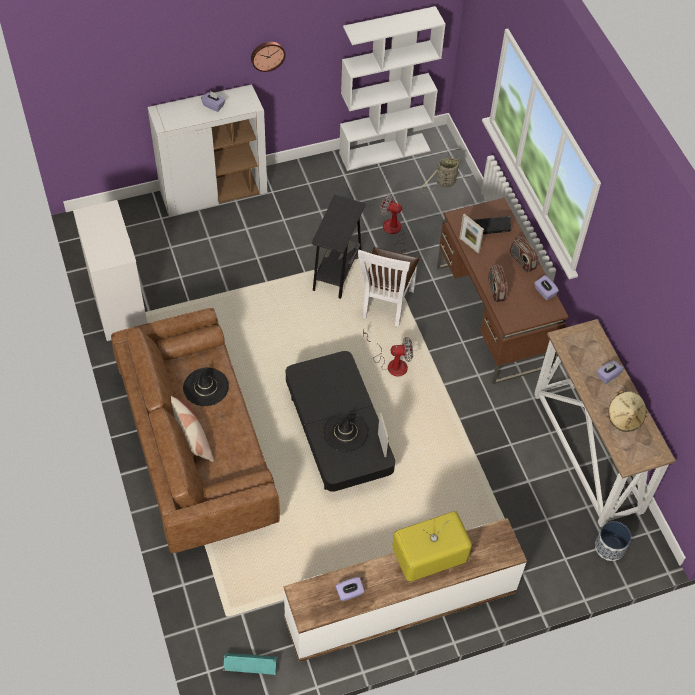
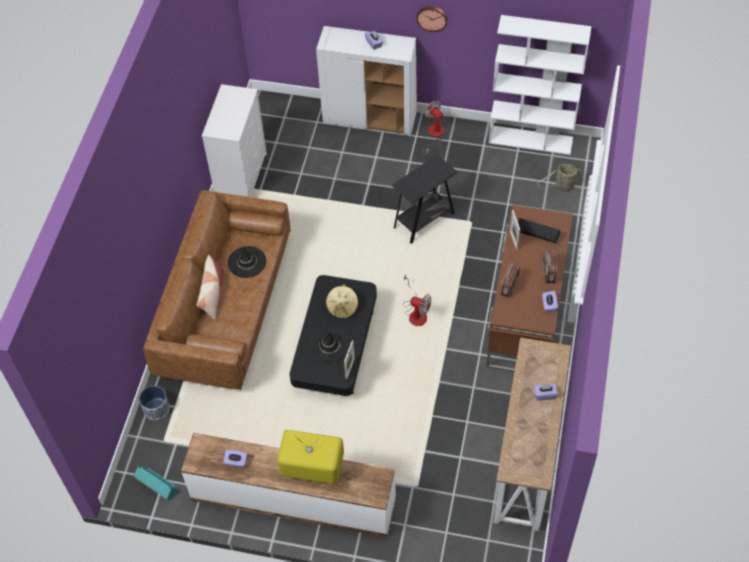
camera: 35 degrees right, 0 degrees up
white chair [358,247,419,327] -> none
fan [380,194,407,253] -> fan moved to [423,101,444,156]
planter [595,521,631,561] -> planter moved to [139,386,170,420]
beige hat [609,390,646,432] -> beige hat moved to [326,284,358,319]

